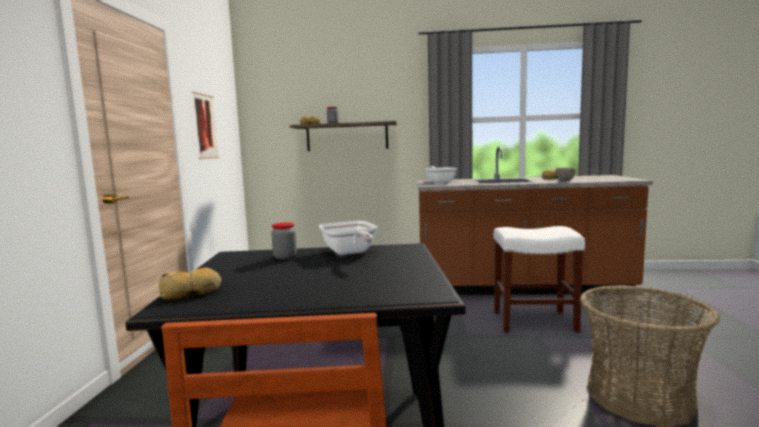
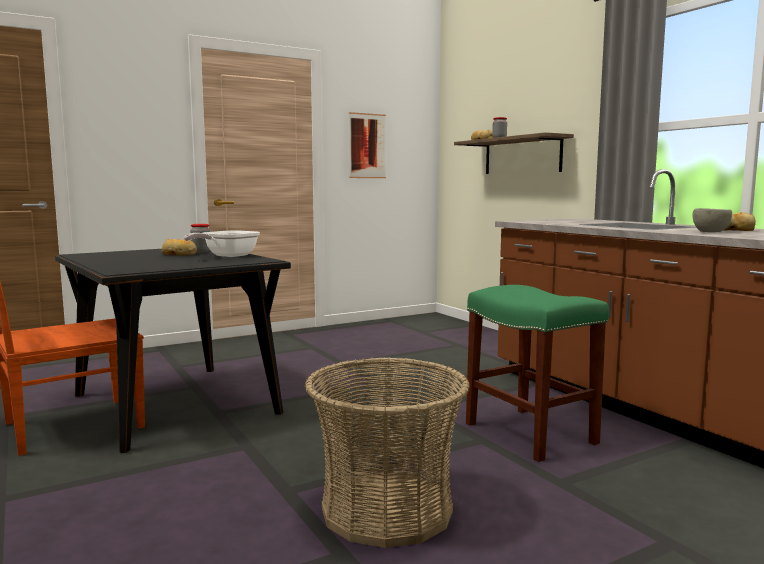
camera: 55 degrees right, 0 degrees up
bread [159,268,221,300] -> bread moved to [161,239,197,256]
frying pan [425,166,457,183] -> none
white stool [494,226,585,333] -> green stool [466,285,609,462]

